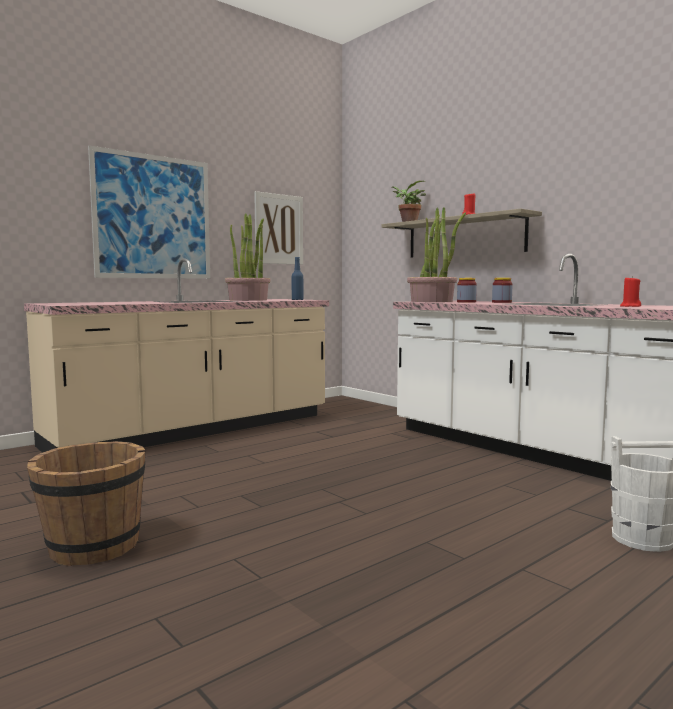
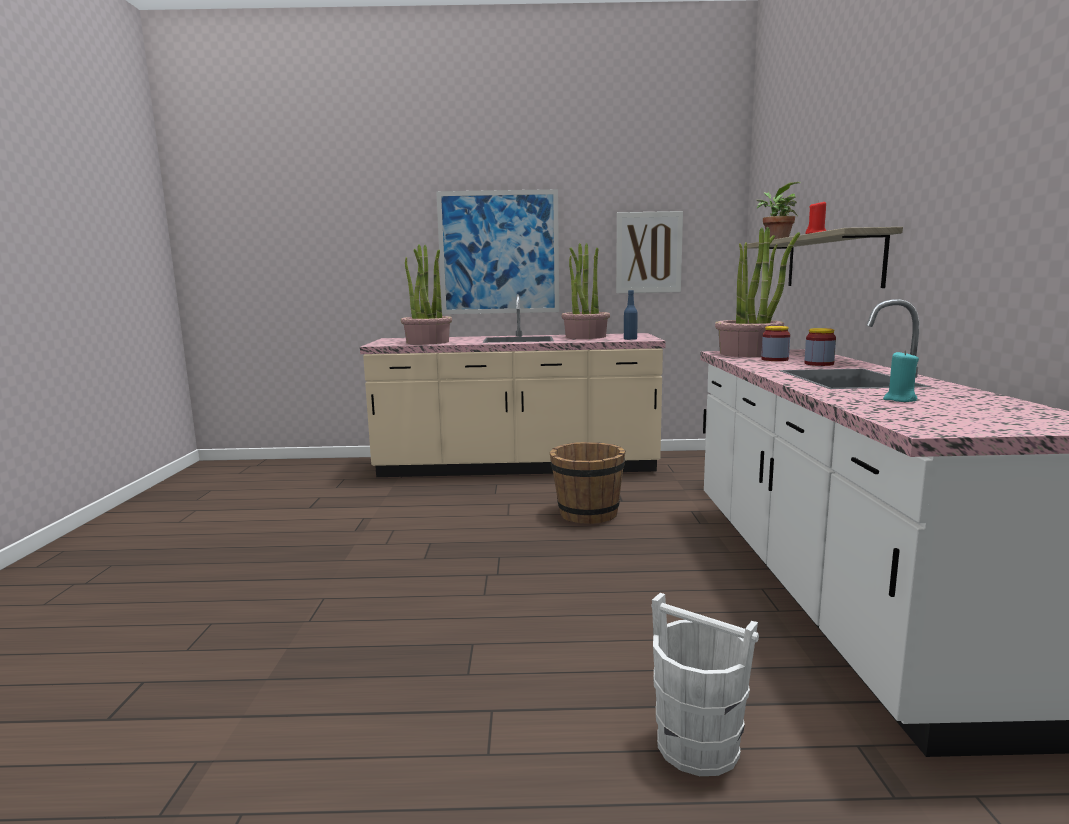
camera: 40 degrees right, 5 degrees up
brown bucket [27,441,146,566] -> brown bucket moved to [550,442,625,524]
red candle [620,276,641,307] -> turquoise candle [883,350,919,402]
none -> potted plant [401,245,452,345]

